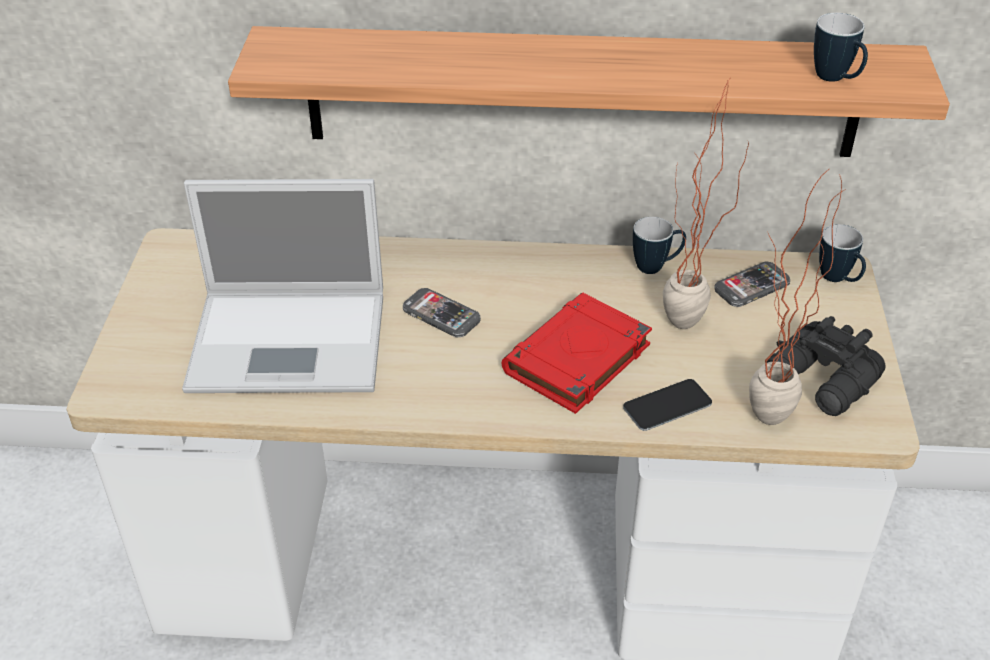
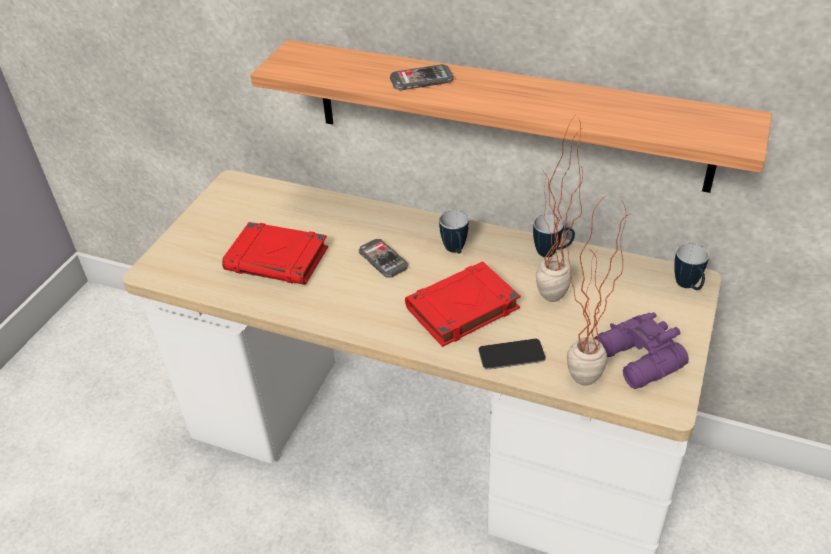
camera: 20 degrees right, 0 degrees up
laptop [182,179,383,393] -> red book [222,222,328,285]
phone [714,261,790,307] -> phone moved to [390,64,454,90]
black binoculars [767,316,886,416] -> purple binoculars [594,312,689,389]
mug [814,13,868,82] -> mug moved to [439,210,469,254]

